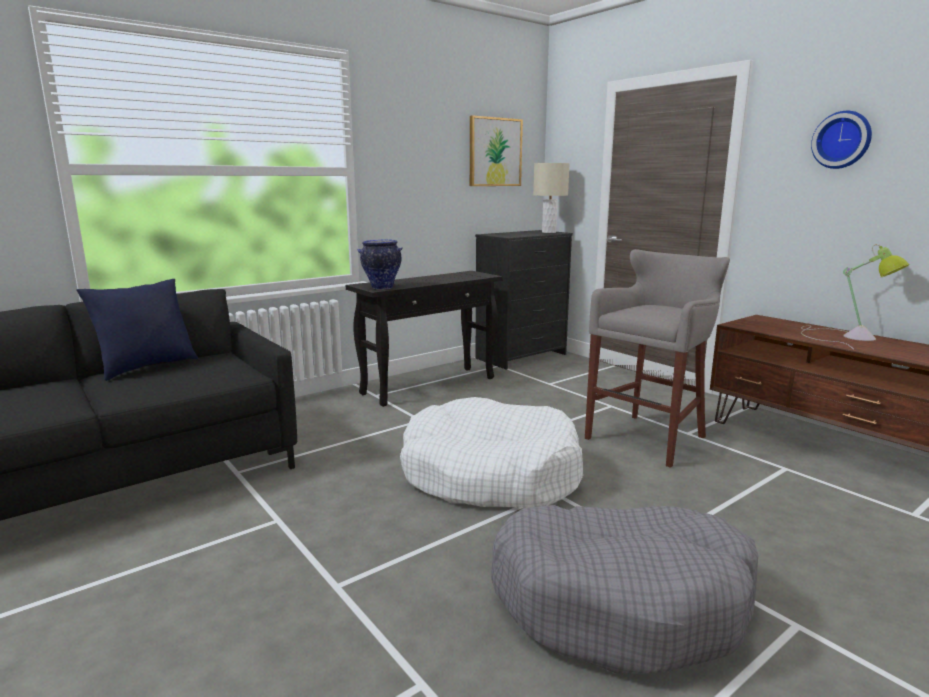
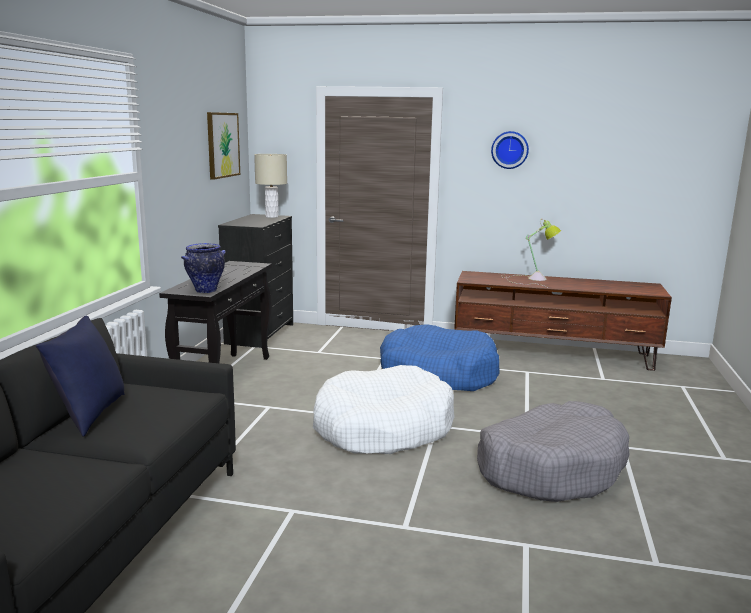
camera: 40 degrees left, 0 degrees up
grey stool [585,249,730,468] -> blue dog bed [380,324,500,391]

